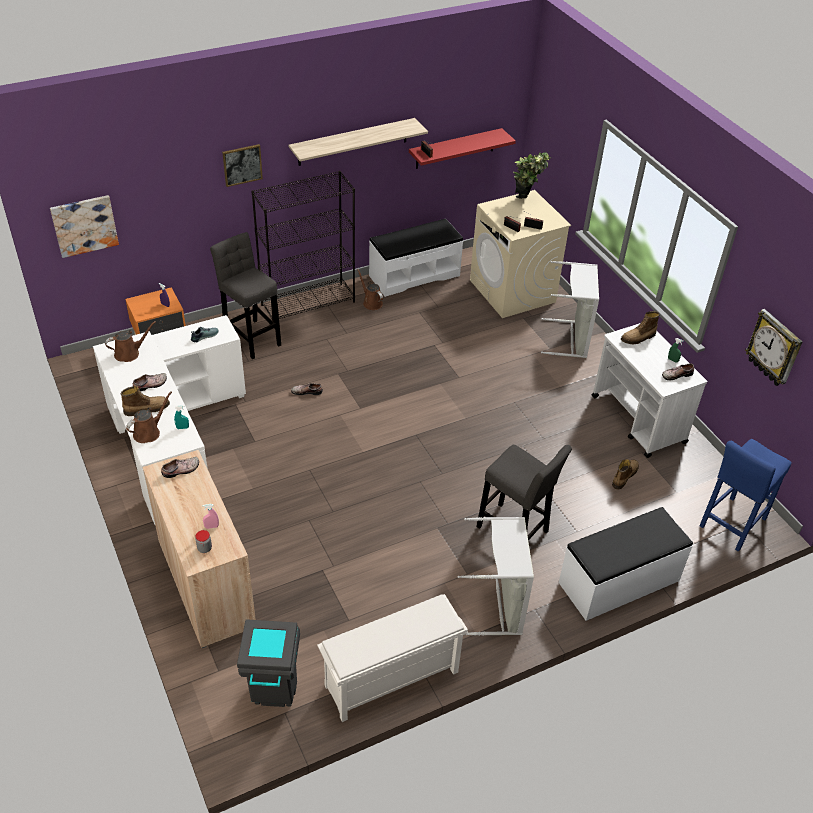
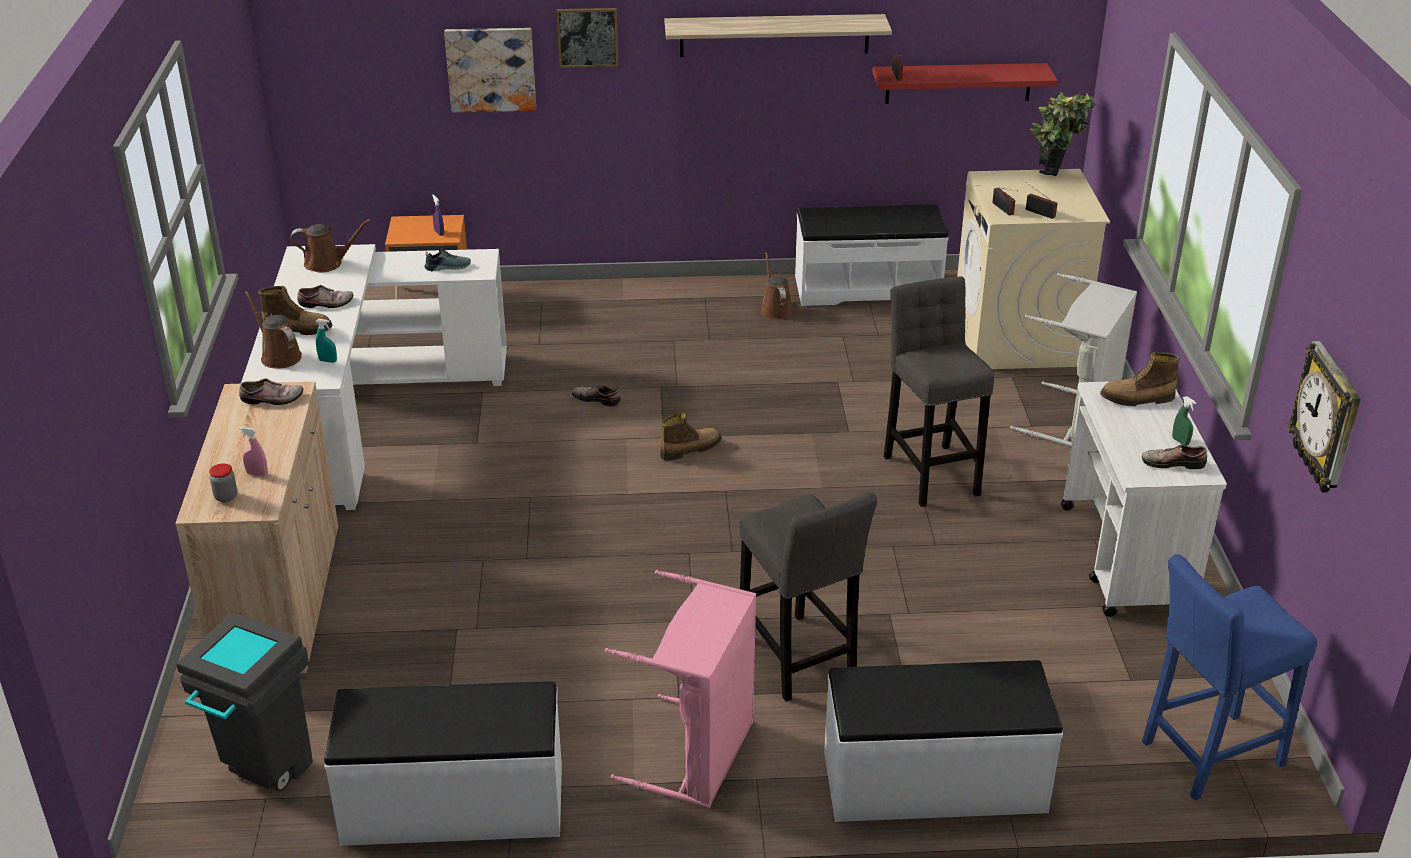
camera: 25 degrees right, 10 degrees down
picture [50,195,119,258] -> picture moved to [444,28,536,113]
brown watering can [126,392,172,443] -> brown watering can turned 105 degrees counterclockwise [245,291,302,369]
grey stool [210,232,281,359] -> grey stool moved to [884,276,994,507]
black bookcase [251,171,355,323] -> none
white shoe rack [317,594,468,722] -> white bench [324,681,562,846]
grey laundry basket [458,517,534,636] -> pink laundry basket [605,570,756,808]
boot [612,459,639,489] -> boot moved to [660,413,721,461]

